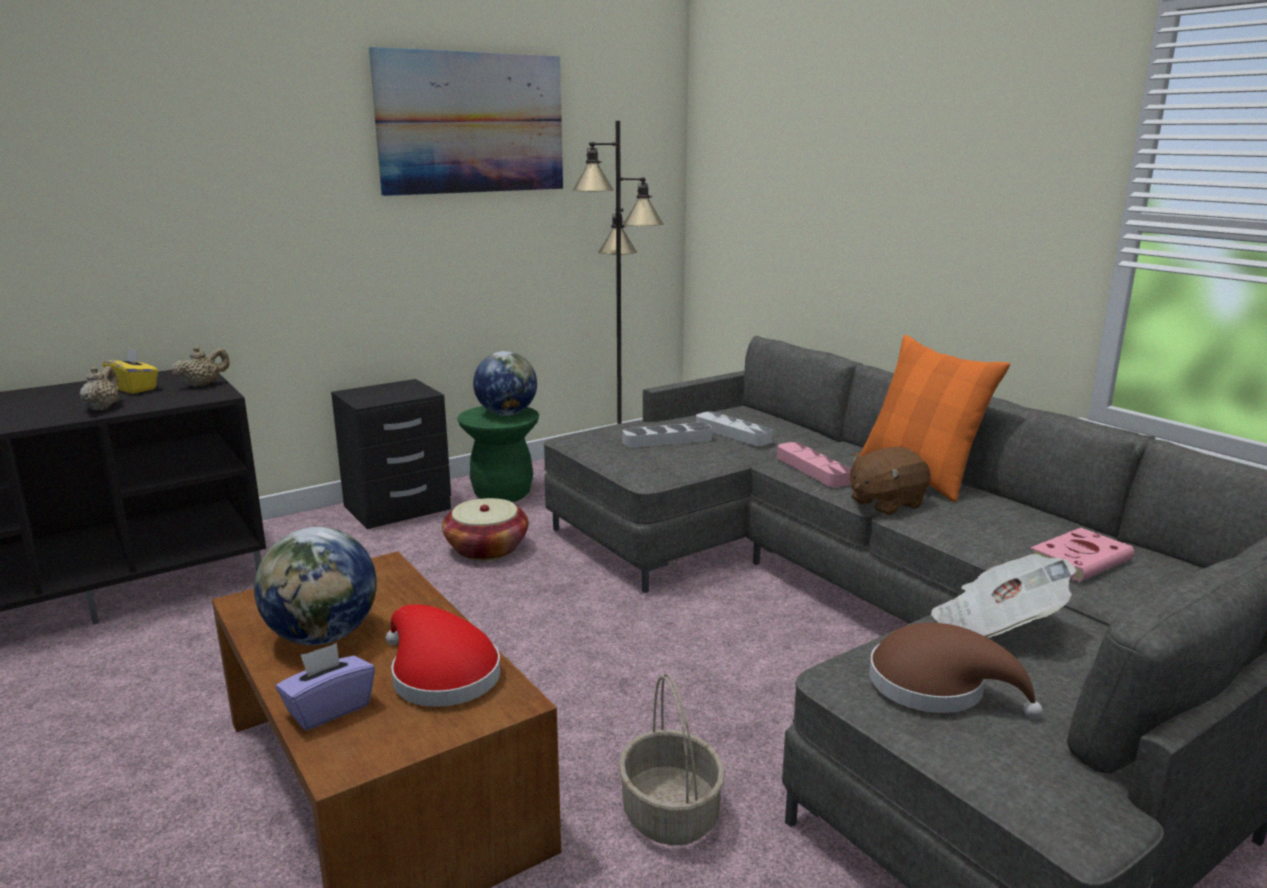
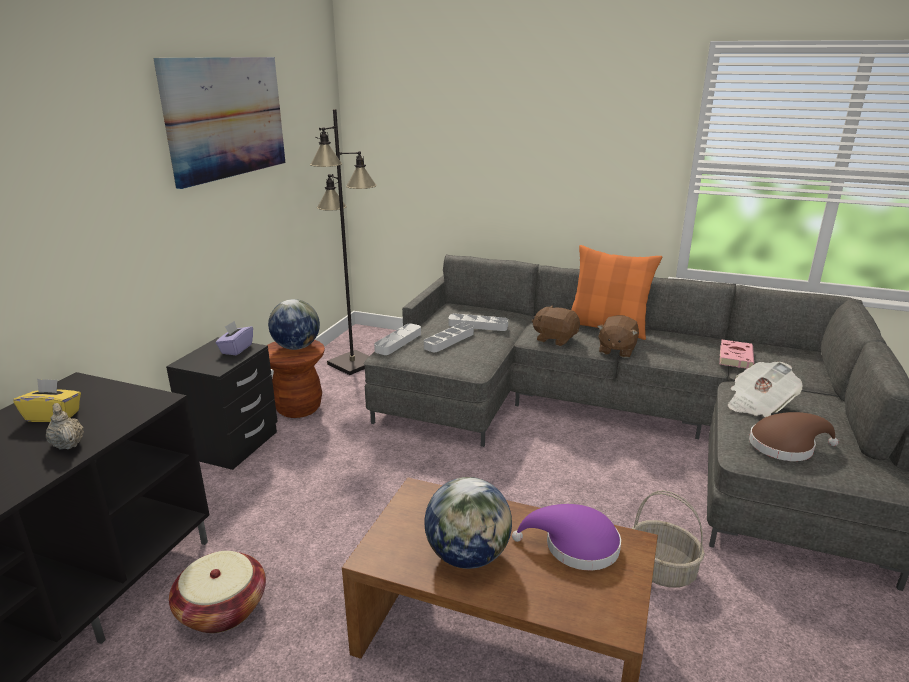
camera: 35 degrees left, 5 degrees up
beige teapot [171,346,230,387] -> none
purple tissue box [276,643,375,730] -> purple tissue box moved to [216,321,253,355]
red hat [386,604,501,707] -> purple hat [512,504,621,570]
basket [442,498,529,560] -> basket moved to [169,551,266,633]
green stool [457,406,539,502] -> brown stool [267,340,325,418]
pink tray [777,442,851,487] -> brown plush toy [532,306,580,346]
none -> grey tray [374,324,421,355]

